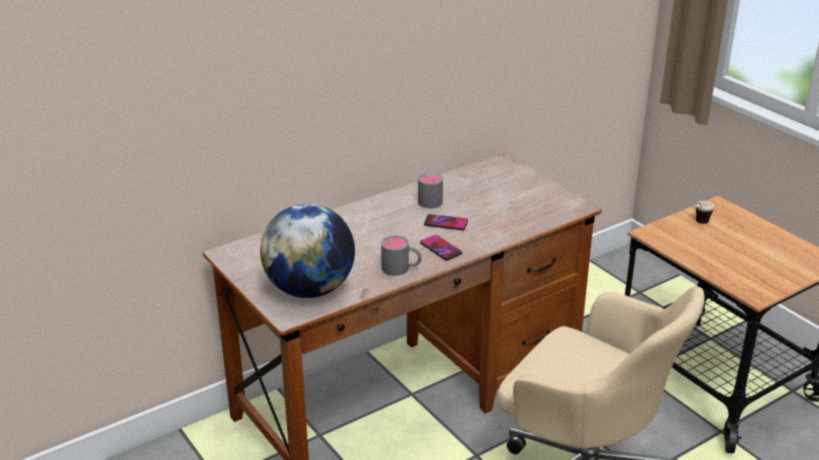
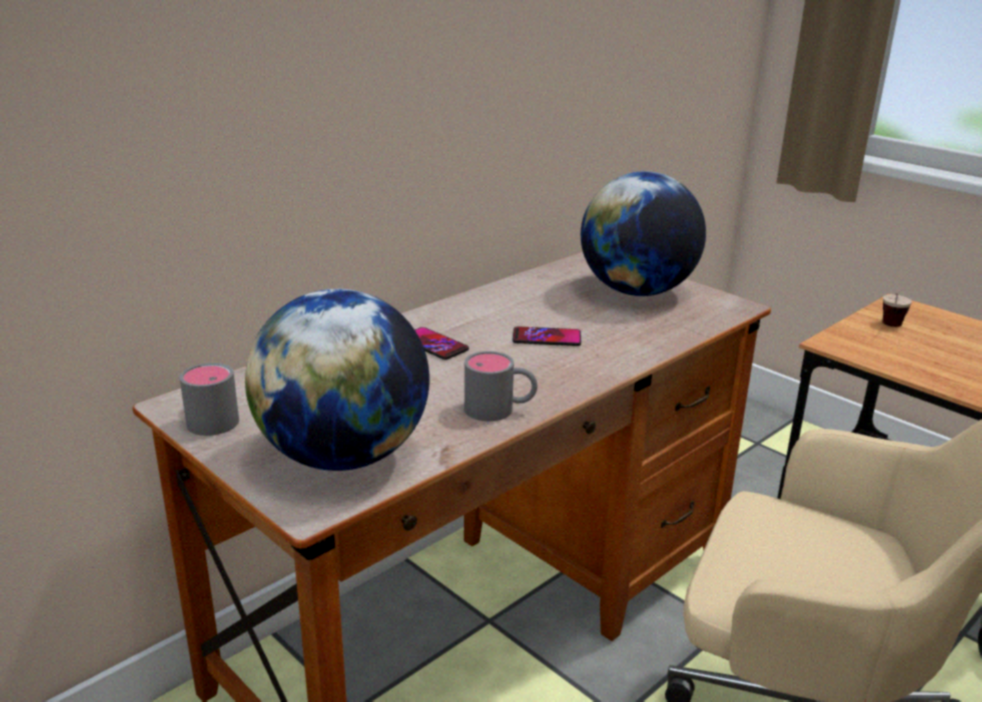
camera: 10 degrees left, 5 degrees down
grey mug [418,173,443,208] -> grey mug moved to [179,363,239,436]
phone [420,235,462,260] -> phone moved to [415,327,469,360]
none -> globe [581,171,706,296]

